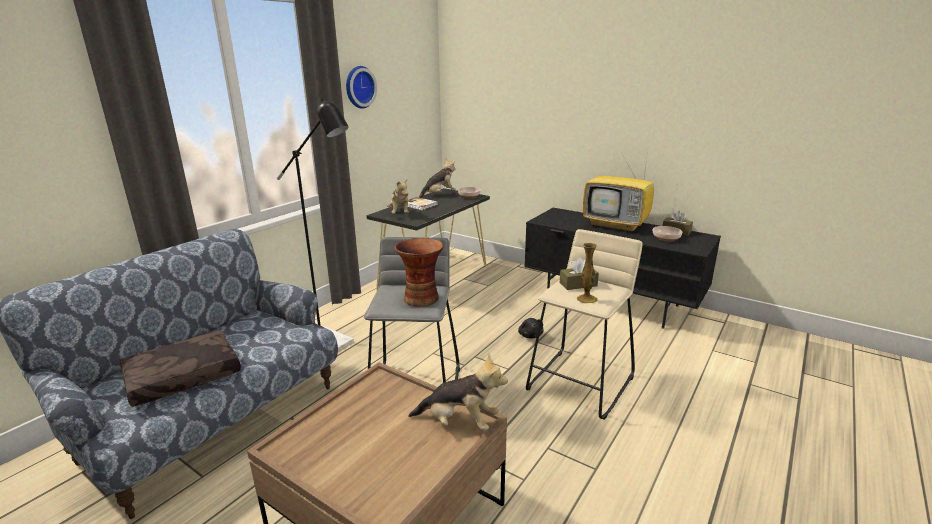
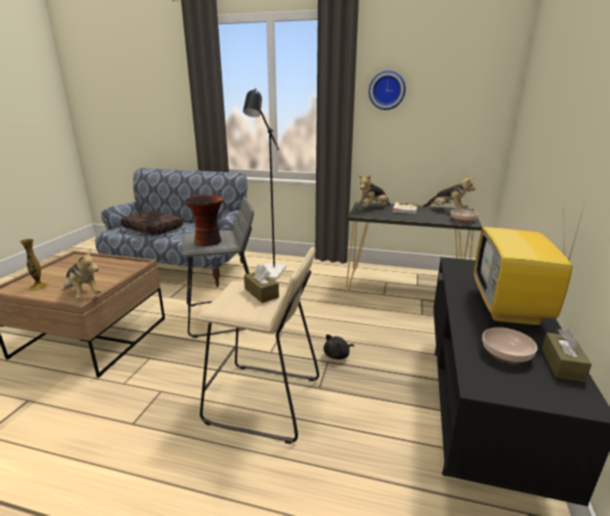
camera: 70 degrees right, 0 degrees up
plush toy [408,354,508,430] -> plush toy turned 45 degrees counterclockwise [60,249,101,299]
vase [577,243,598,304] -> vase moved to [20,239,49,291]

